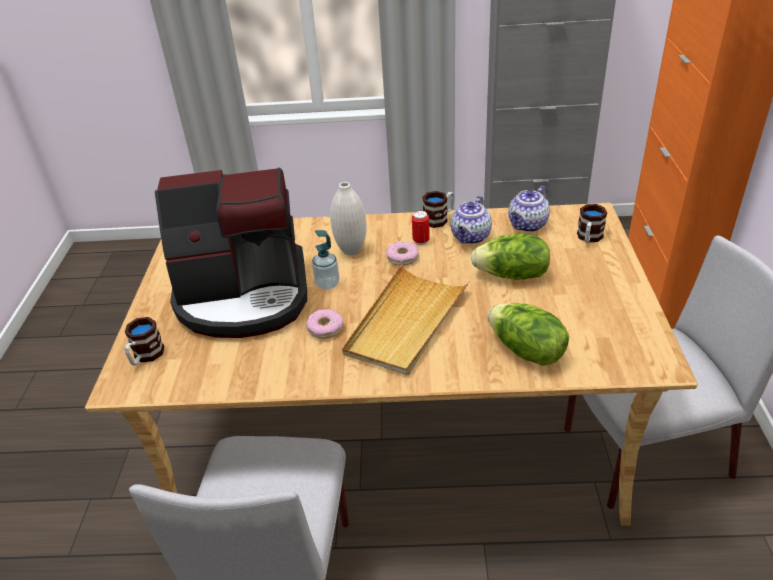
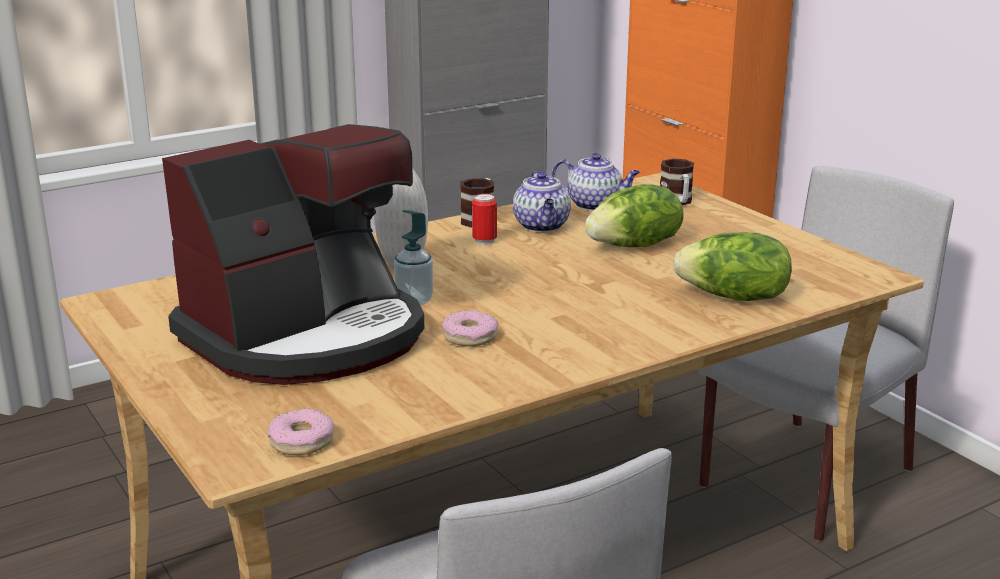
camera: 35 degrees left, 15 degrees down
mug [124,317,165,365] -> none
beige tray [342,264,470,376] -> none
donut [386,241,419,266] -> donut moved to [268,408,334,455]
teapot [508,186,550,232] -> teapot turned 75 degrees counterclockwise [552,153,640,211]

